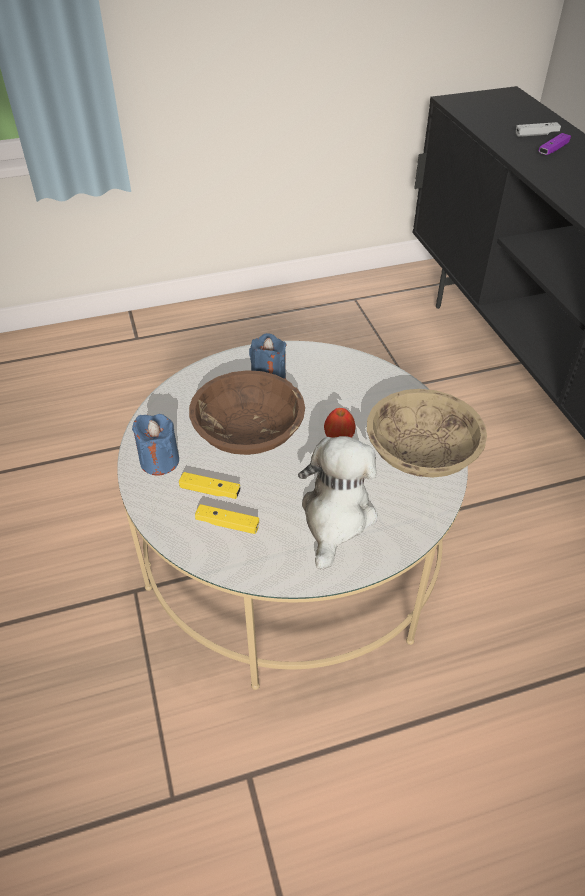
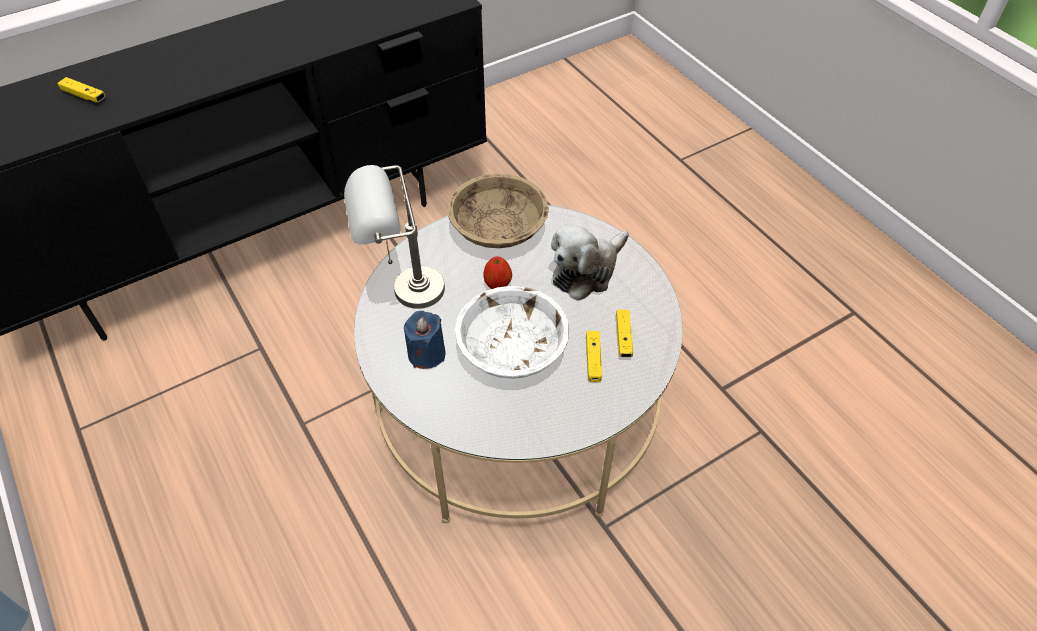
camera: 105 degrees left, 5 degrees up
blue candle [132,414,179,475] -> none
brown bowl [189,370,305,455] -> white bowl [455,286,569,379]
plush toy [298,436,378,570] -> plush toy turned 45 degrees counterclockwise [551,225,629,301]
white game controller [516,122,561,137] -> none
purple game controller [539,133,571,155] -> yellow game controller [57,77,106,103]
none -> grey table lamp [344,165,445,309]

